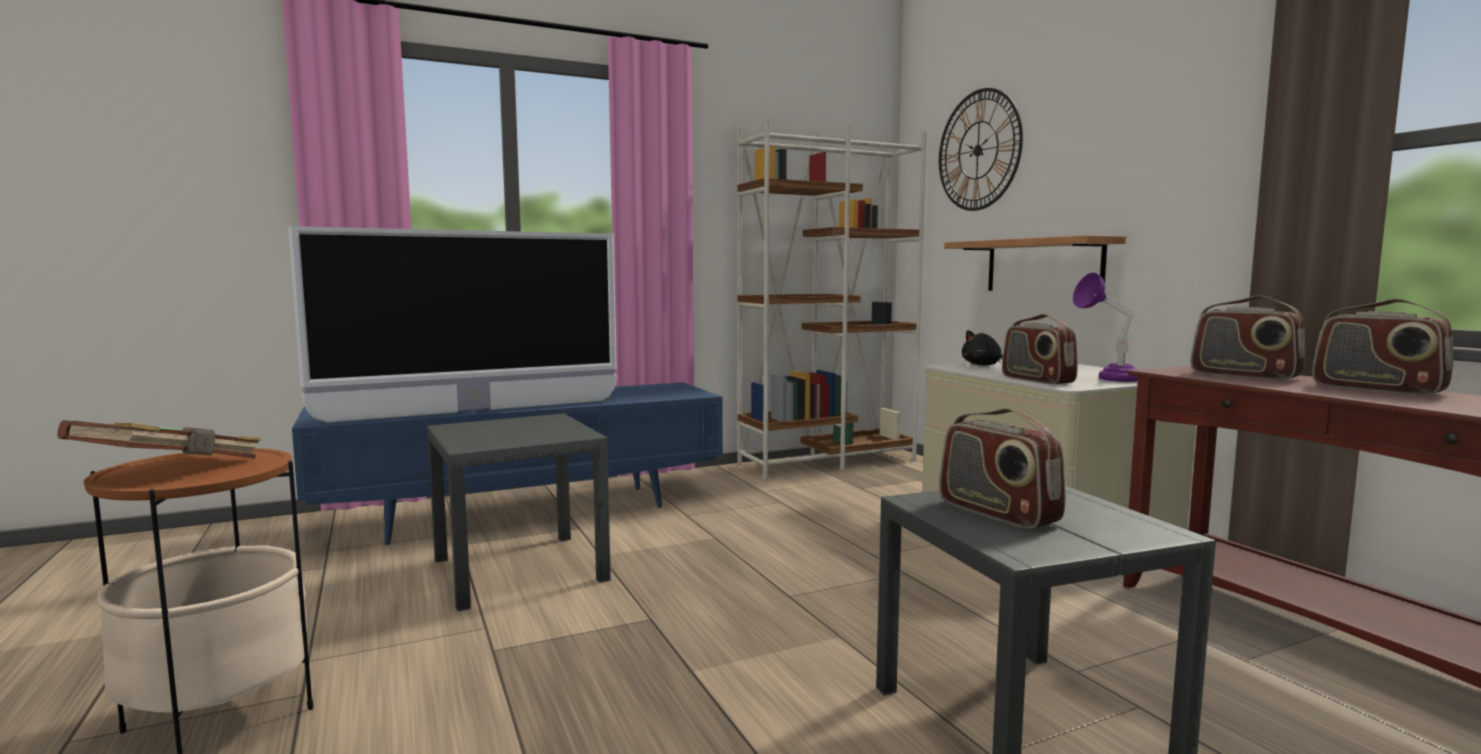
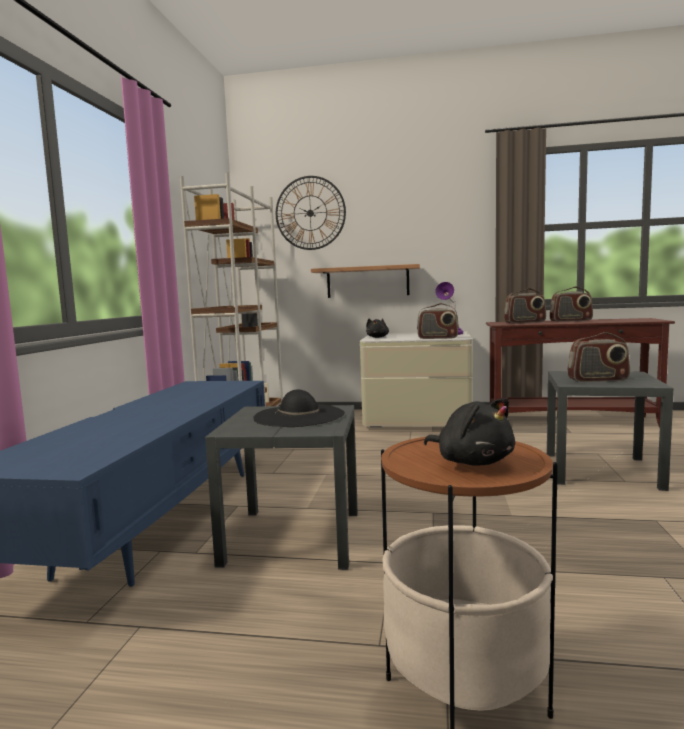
camera: 55 degrees left, 0 degrees up
brown book [57,420,261,459] -> black plush toy [424,398,515,466]
television [288,226,617,423] -> none
none -> black hat [253,389,345,427]

